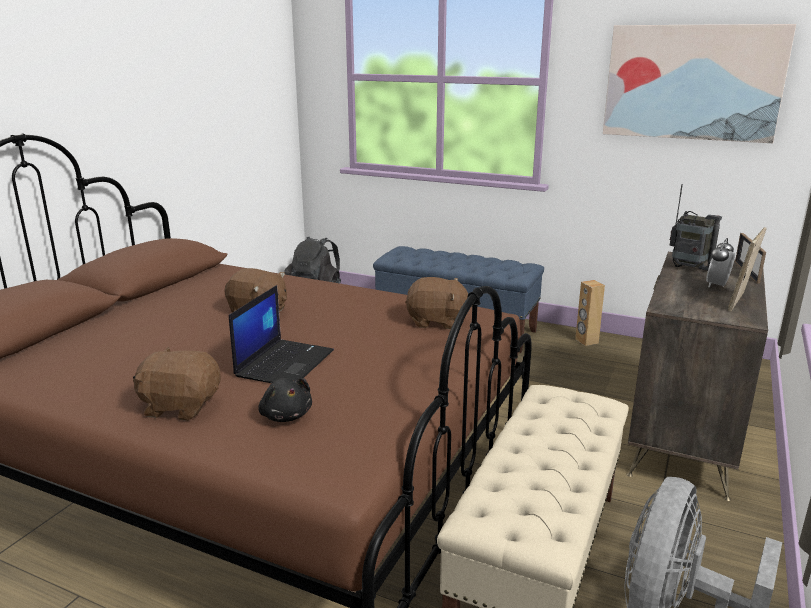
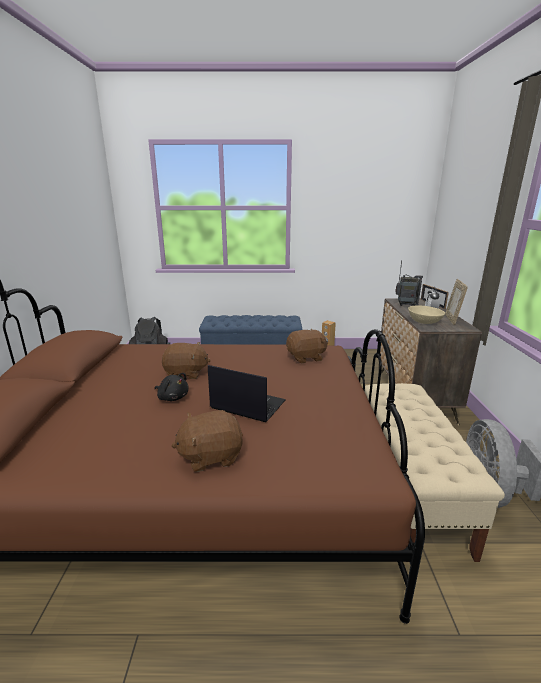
camera: 25 degrees left, 0 degrees up
laptop [229,285,334,383] -> laptop turned 60 degrees counterclockwise [208,365,286,422]
black plush toy [258,378,312,422] -> black plush toy moved to [154,373,189,401]
picture [603,24,796,143] -> none
none -> beige bowl [408,305,445,324]

